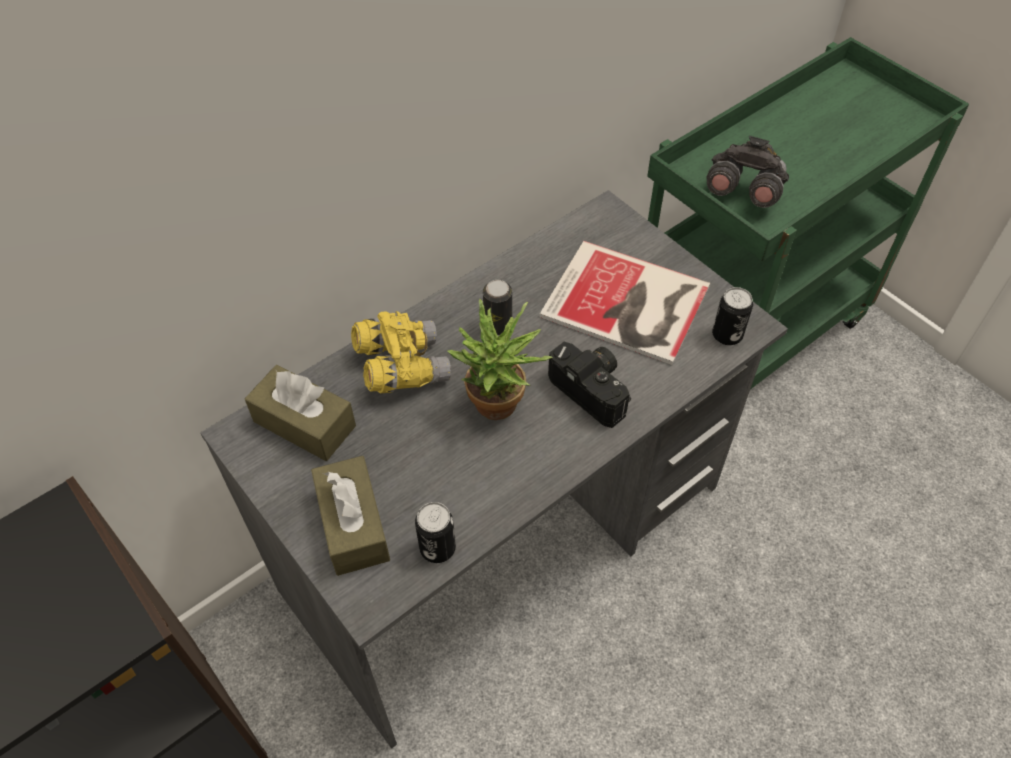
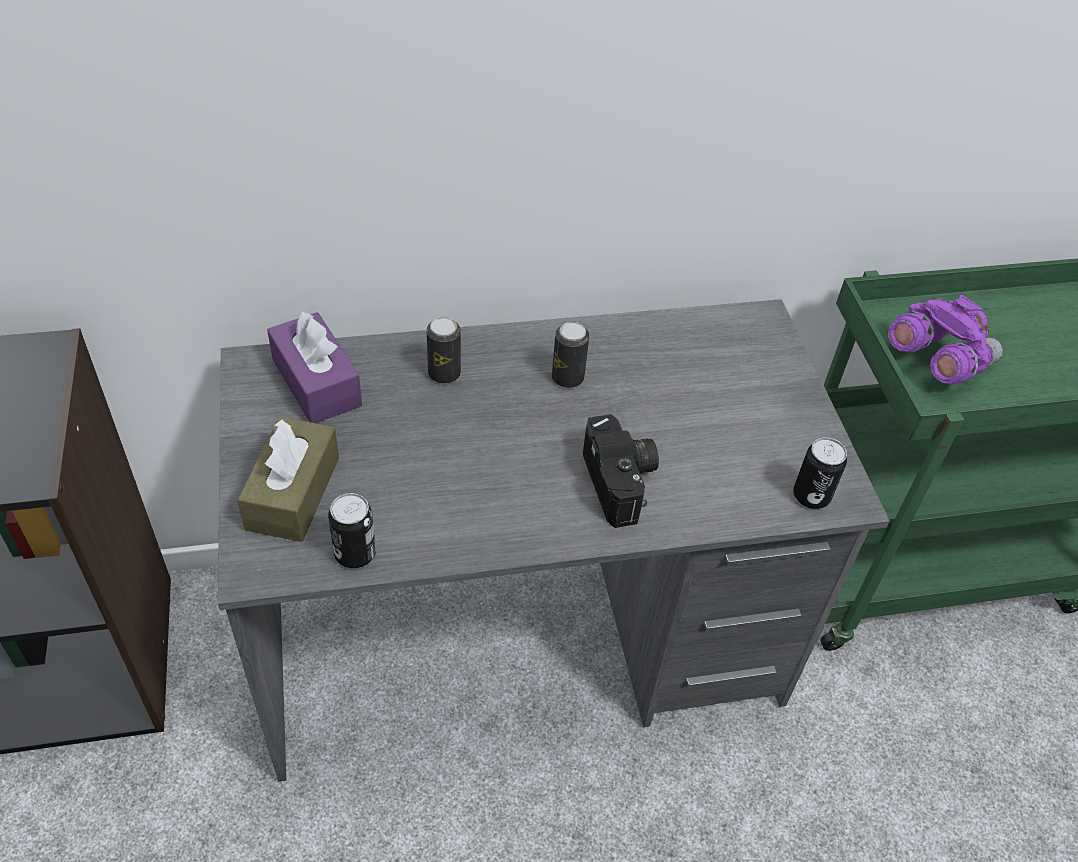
camera: 25 degrees right, 5 degrees down
brown tissue box [245,365,356,461] -> purple tissue box [267,310,362,423]
yellow binoculars [351,311,451,393] -> can [426,317,461,384]
potted plant [447,299,553,420] -> none
book [540,241,710,365] -> none
grey binoculars [707,136,789,208] -> purple binoculars [888,295,1003,384]

